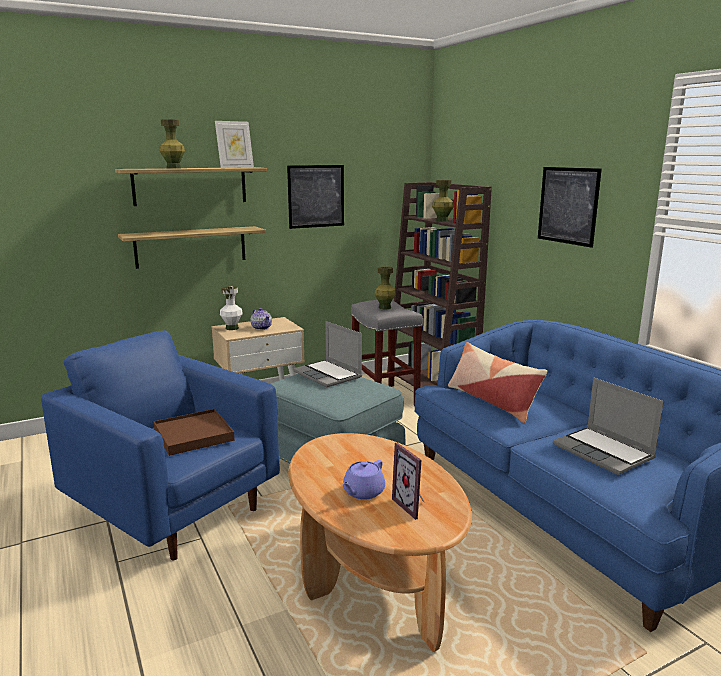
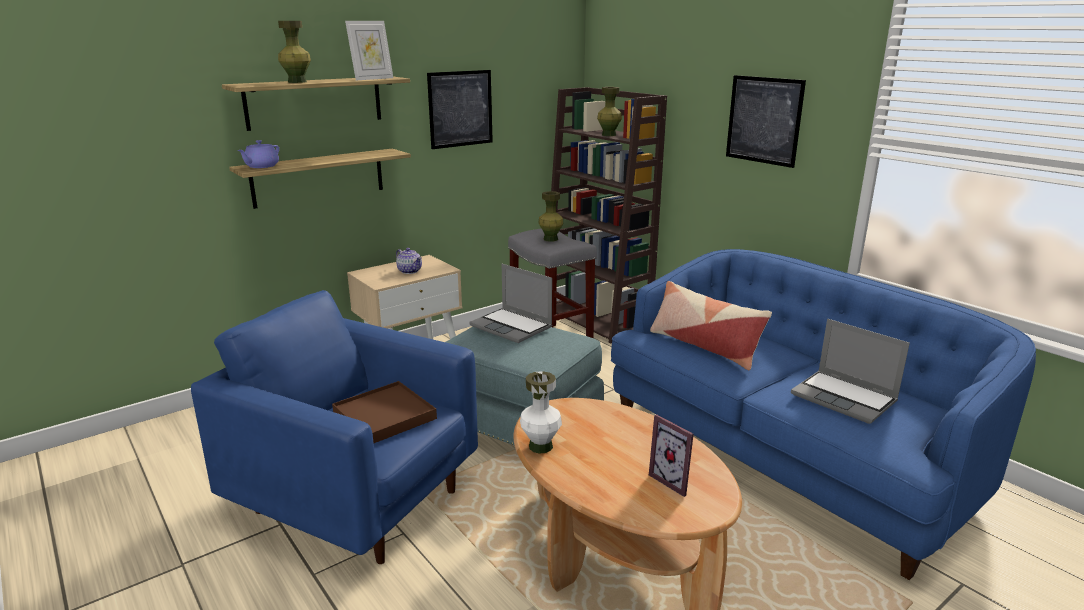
camera: 10 degrees left, 5 degrees up
white vase [220,286,243,330] -> white vase moved to [520,371,562,454]
purple teapot [342,460,385,500] -> purple teapot moved to [237,140,279,168]

